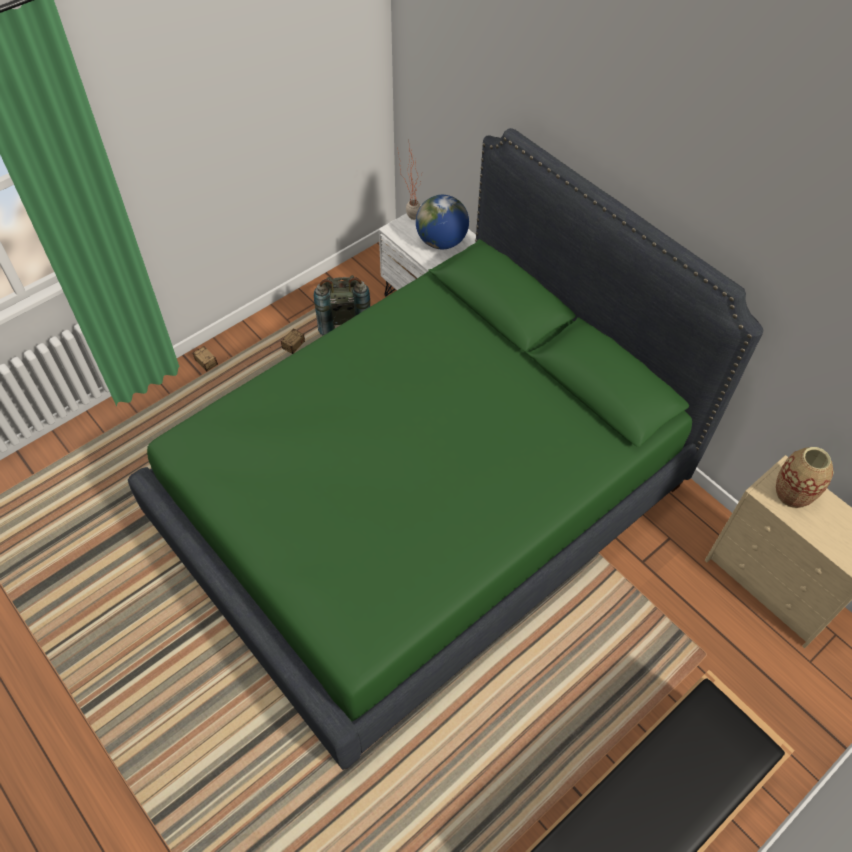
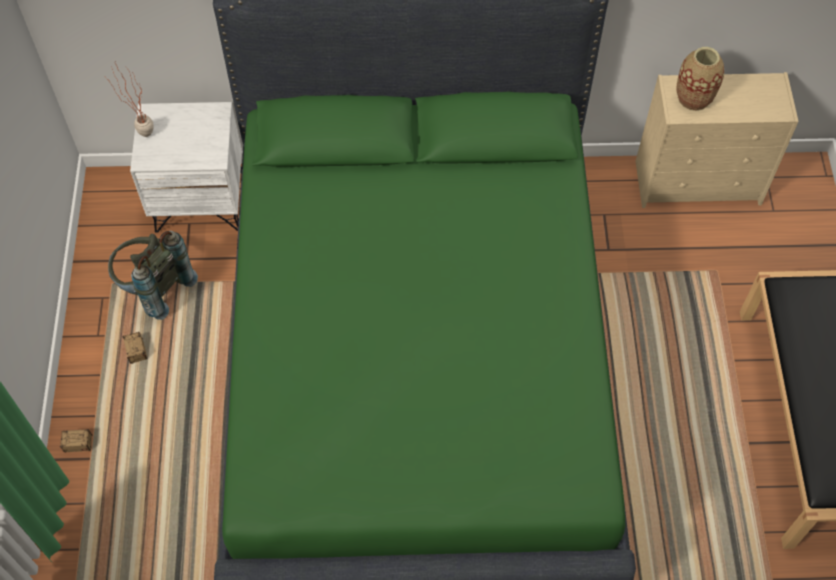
camera: 50 degrees left, 5 degrees up
globe [416,195,469,249] -> none

